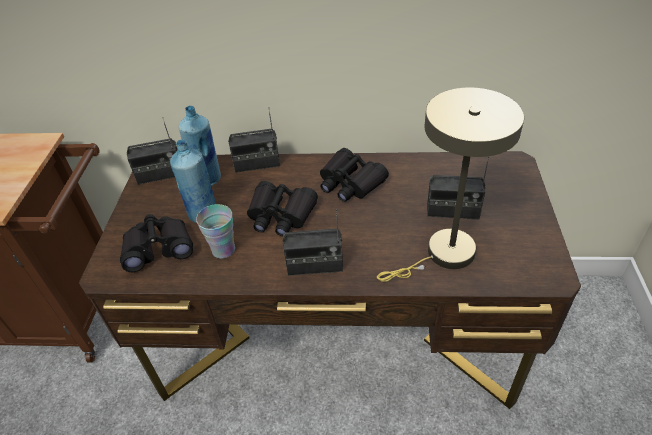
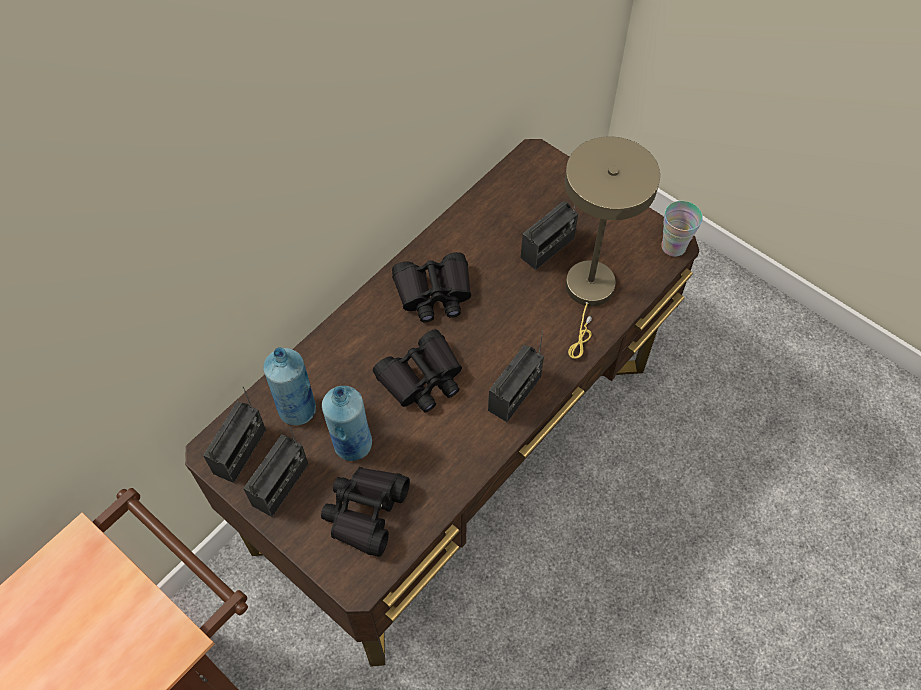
camera: 55 degrees left, 15 degrees up
cup [196,204,235,259] -> cup moved to [661,201,703,257]
radio [228,107,280,173] -> radio moved to [243,423,308,517]

